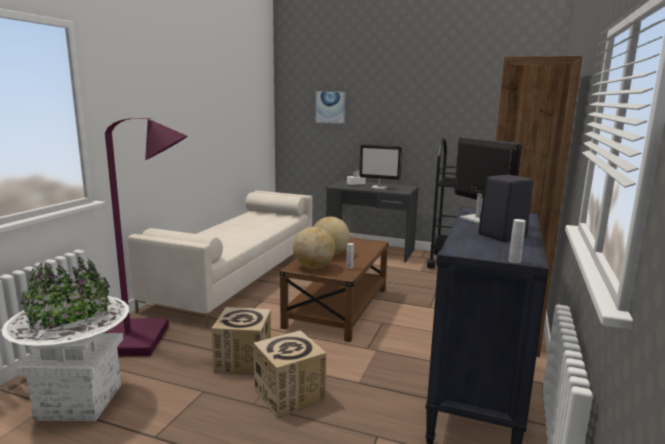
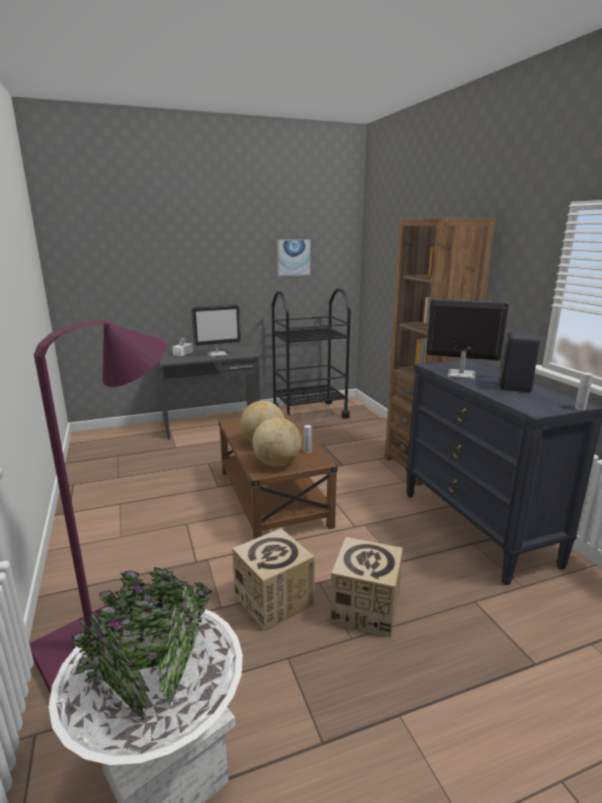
camera: 40 degrees left, 5 degrees up
beige sofa [128,191,312,328] -> none
picture [315,91,346,124] -> picture moved to [277,239,311,277]

